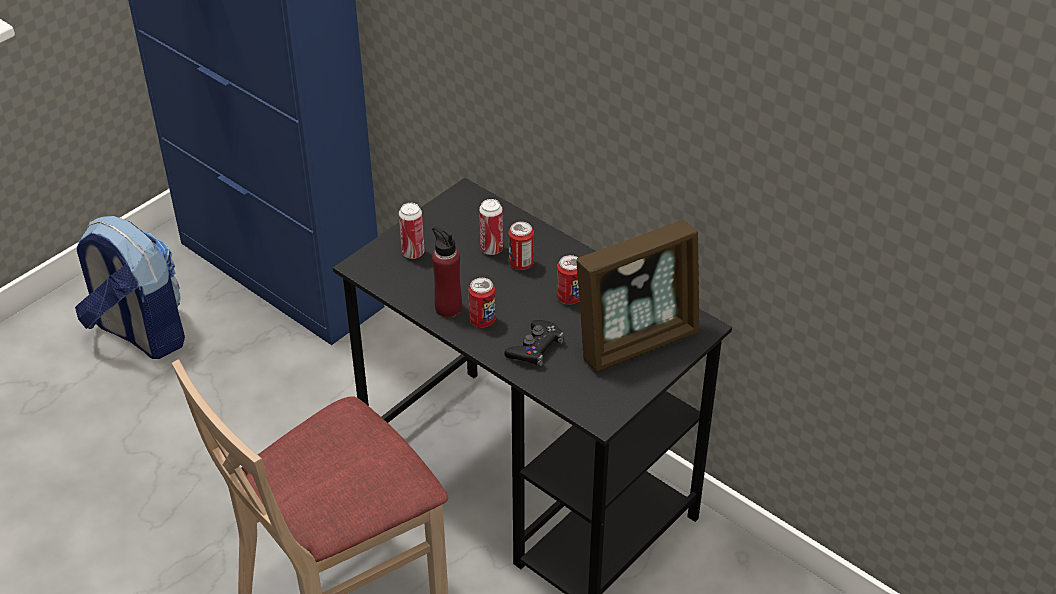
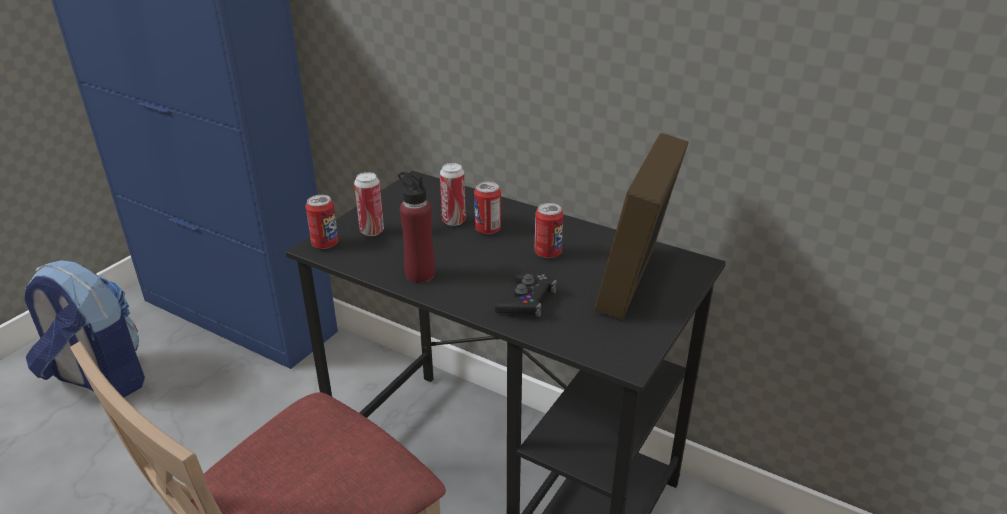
camera: 10 degrees left, 10 degrees down
can [469,278,495,327] -> can moved to [306,195,338,249]
picture frame [577,220,700,372] -> picture frame turned 150 degrees clockwise [594,133,688,320]

